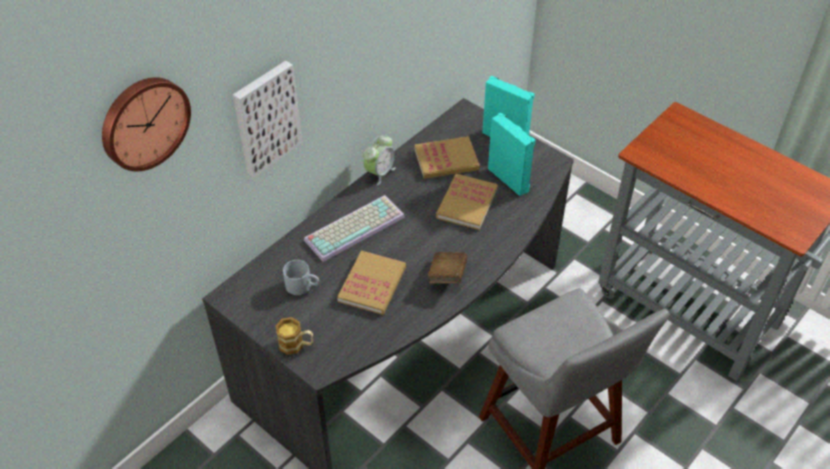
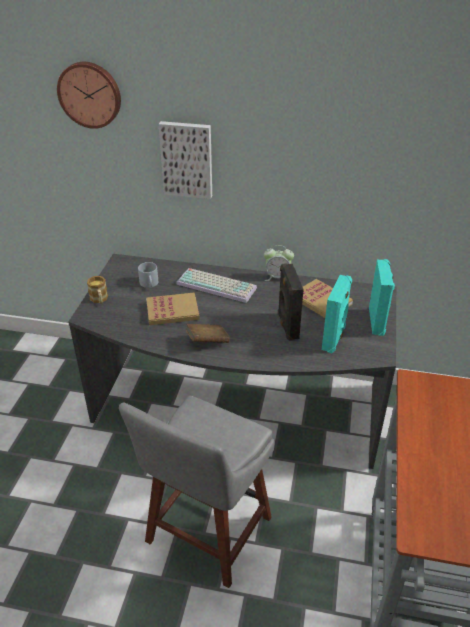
camera: 60 degrees right, 10 degrees down
book [436,174,498,230] -> black speaker [278,263,304,341]

